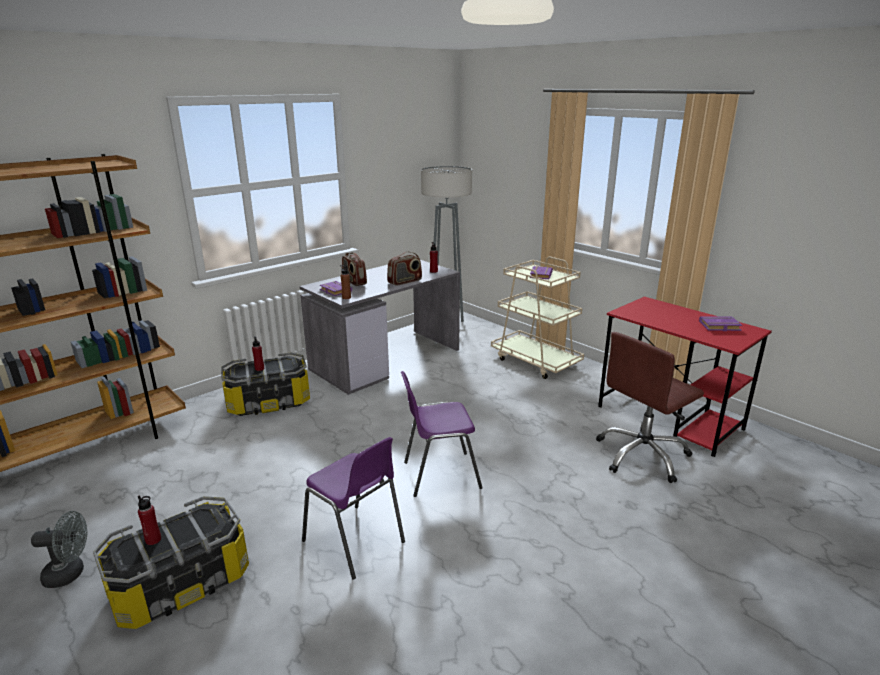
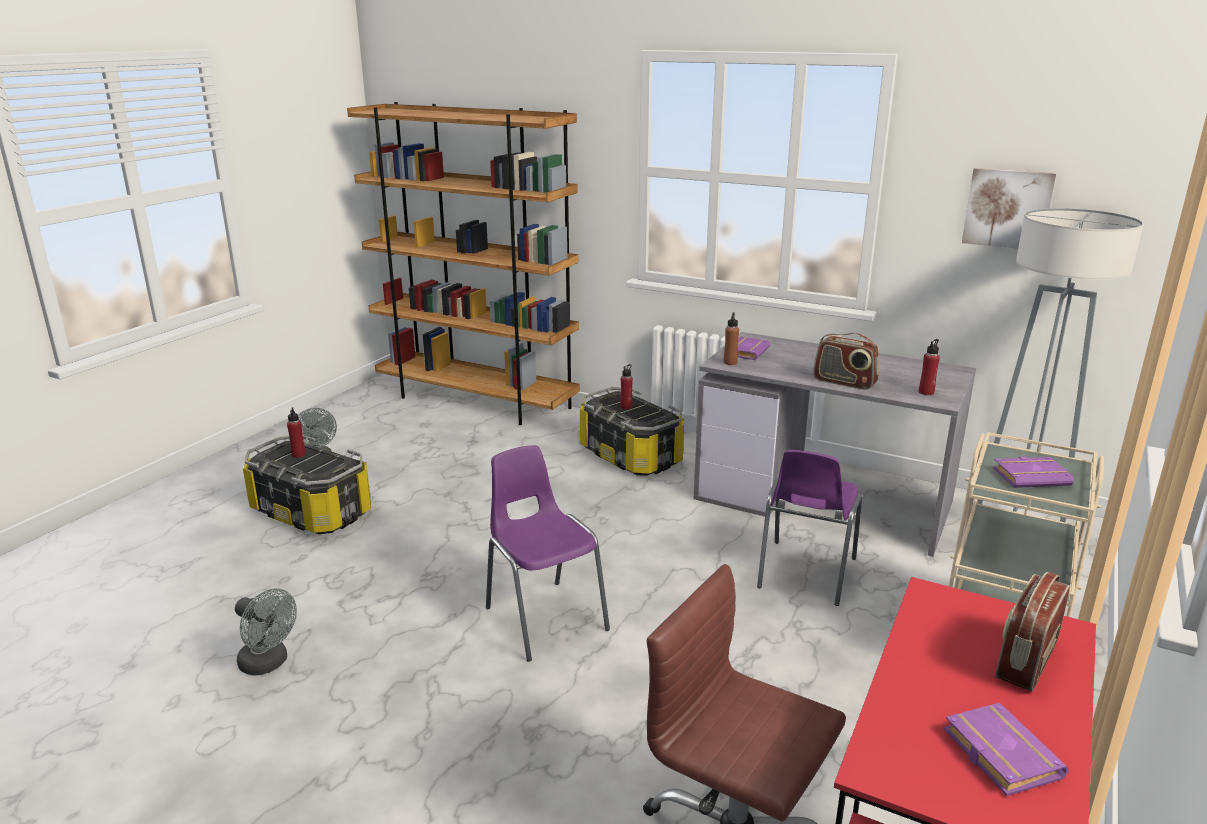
camera: 70 degrees right, 0 degrees up
purple chair [302,437,405,580] -> purple chair moved to [757,450,862,606]
radio [342,253,367,286] -> radio moved to [995,572,1070,691]
none -> grey fan [235,588,297,676]
none -> picture [962,168,1056,249]

